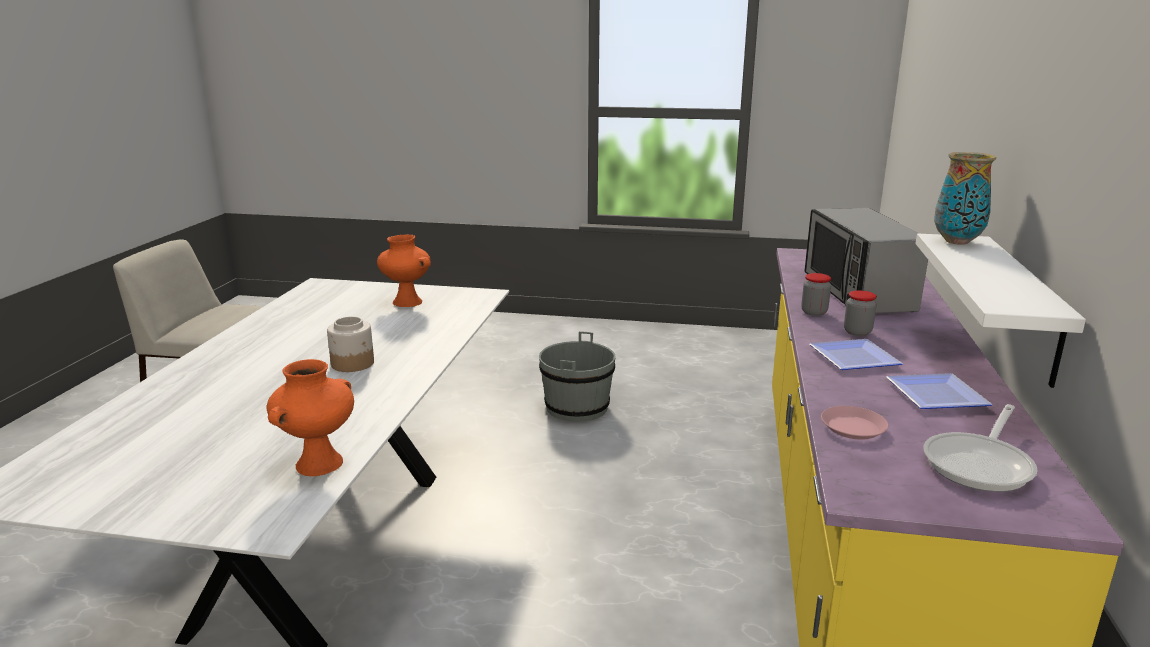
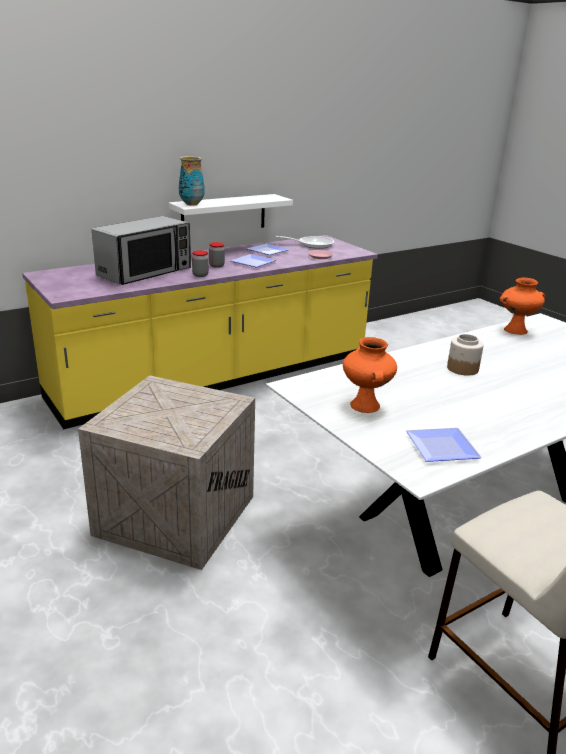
camera: 135 degrees left, 5 degrees up
grey bucket [539,331,616,422] -> crate [78,375,255,570]
none -> plate [406,428,482,462]

